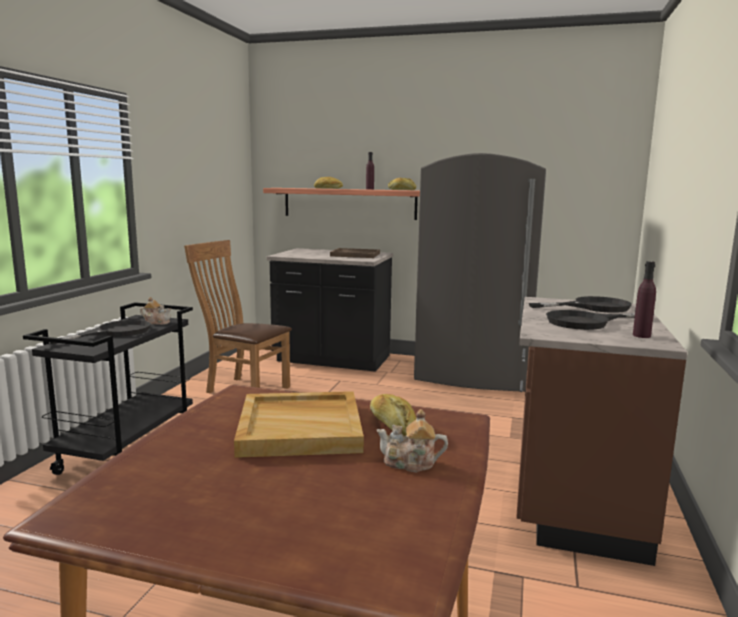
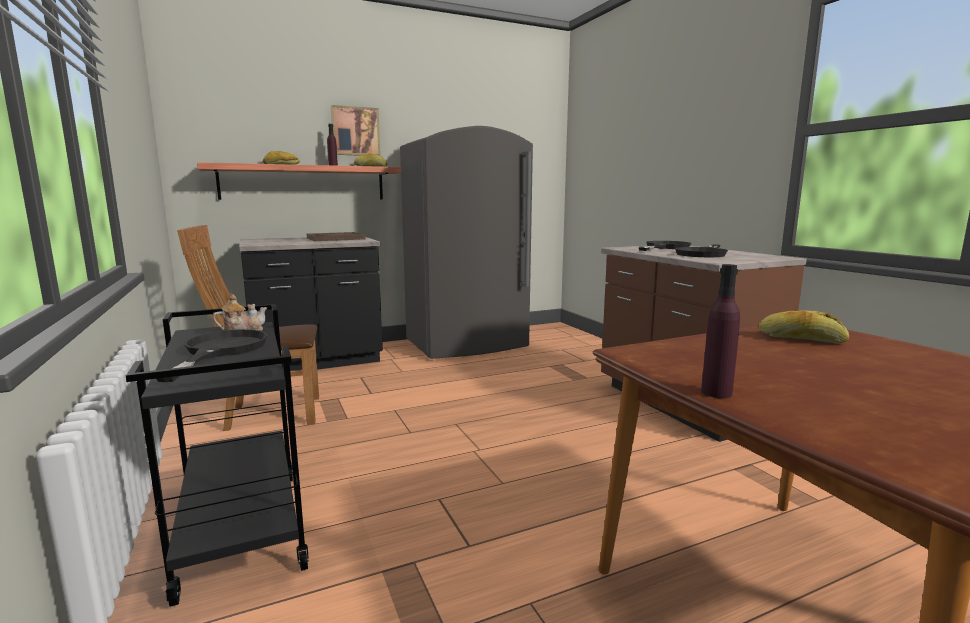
camera: 40 degrees left, 0 degrees up
beige tray [234,391,364,458] -> none
teapot [377,409,448,472] -> none
purple bottle [633,261,656,338] -> purple bottle moved to [701,264,740,398]
none -> picture [331,105,381,156]

